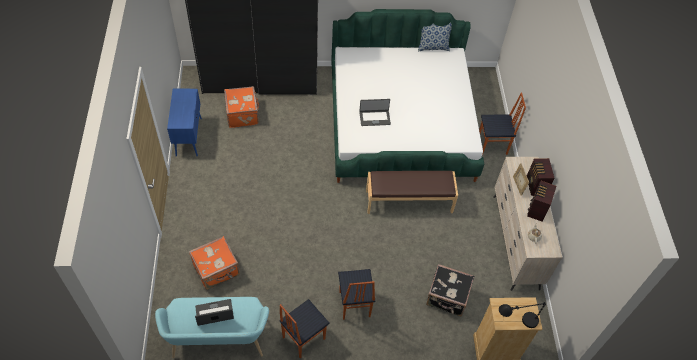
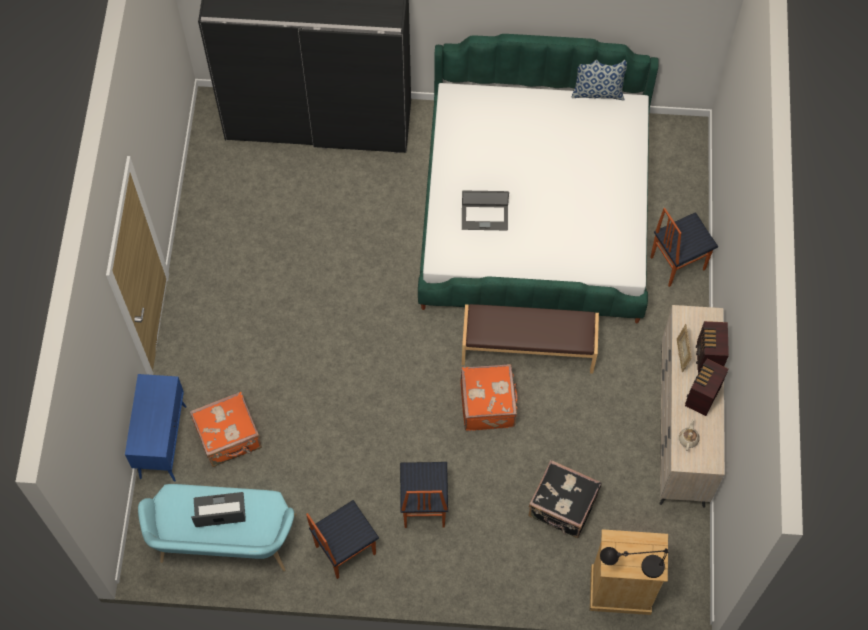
camera: 10 degrees right, 10 degrees up
blue cabinet [167,89,202,157] -> blue cabinet moved to [125,374,187,482]
orange suitcase [224,86,259,128] -> orange suitcase moved to [460,364,518,431]
chair [479,92,526,155] -> chair turned 150 degrees clockwise [650,208,718,287]

